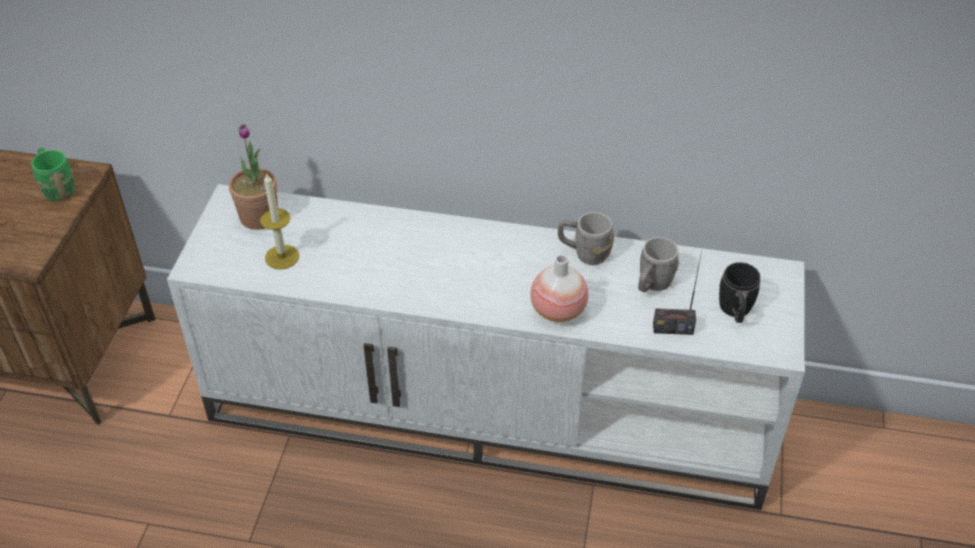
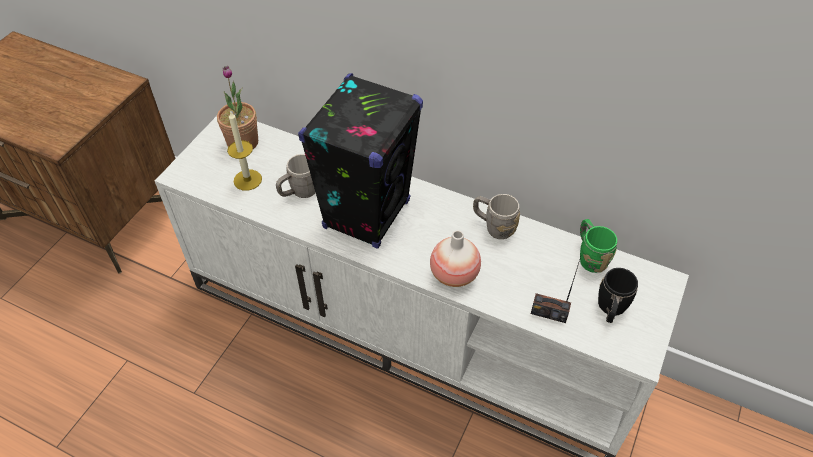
camera: 15 degrees right, 5 degrees up
green mug [31,147,74,201] -> green mug moved to [580,219,617,273]
grey mug [638,237,679,293] -> grey mug moved to [276,154,316,198]
none -> black speaker [298,73,423,249]

